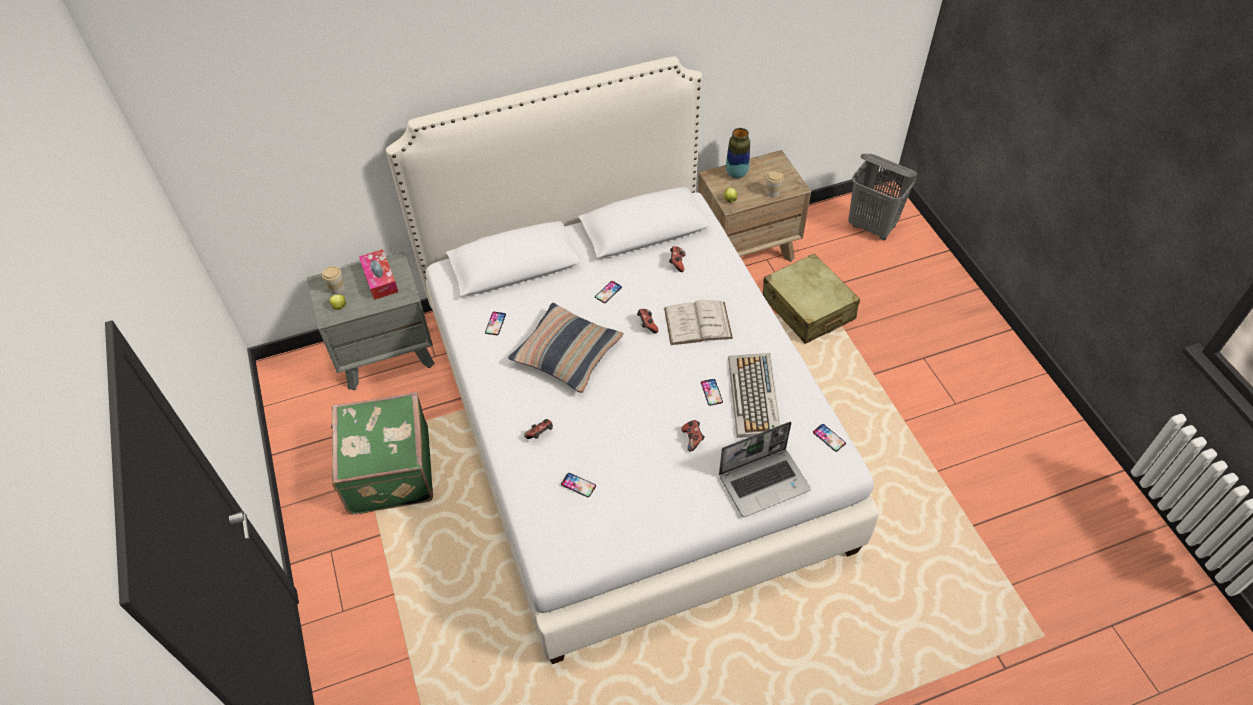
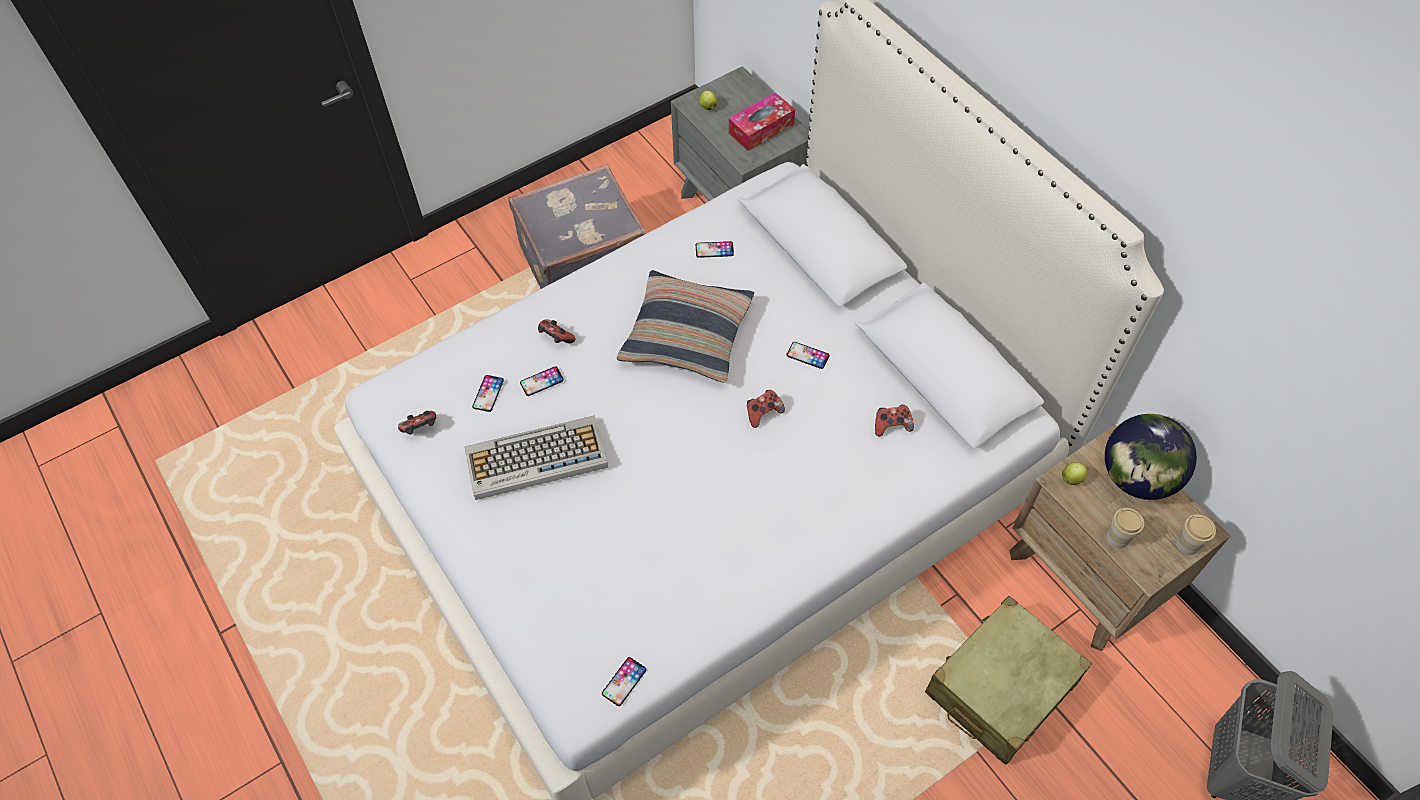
camera: 75 degrees right, 5 degrees up
cup [322,266,345,294] -> cup moved to [1176,514,1216,555]
green suitcase [331,392,433,514] -> grey suitcase [508,164,645,289]
white book [664,300,733,345] -> none
game controller [681,420,705,452] -> game controller moved to [398,411,436,434]
phone [701,379,723,406] -> phone moved to [520,366,564,396]
laptop [719,422,811,517] -> none
vase [726,128,750,179] -> globe [1105,414,1197,500]
keyboard [728,353,781,438] -> keyboard moved to [465,415,608,500]

